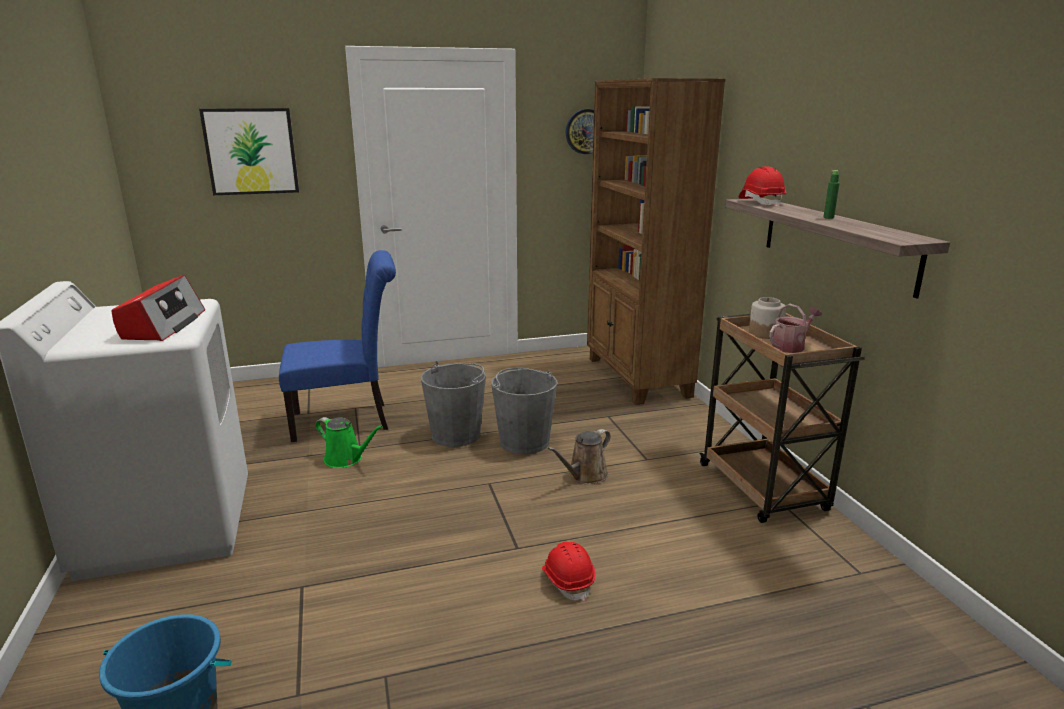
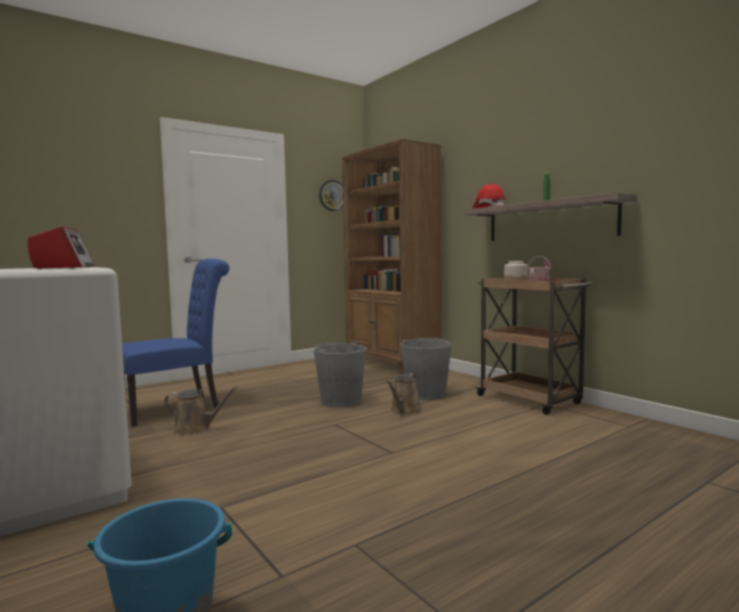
camera: 20 degrees left, 15 degrees down
picture [199,108,299,195] -> none
green watering can [315,417,383,468] -> brown watering can [164,386,238,435]
grey bucket [421,363,486,447] -> grey bucket moved to [401,338,452,400]
red hard hat [542,541,595,601] -> none

